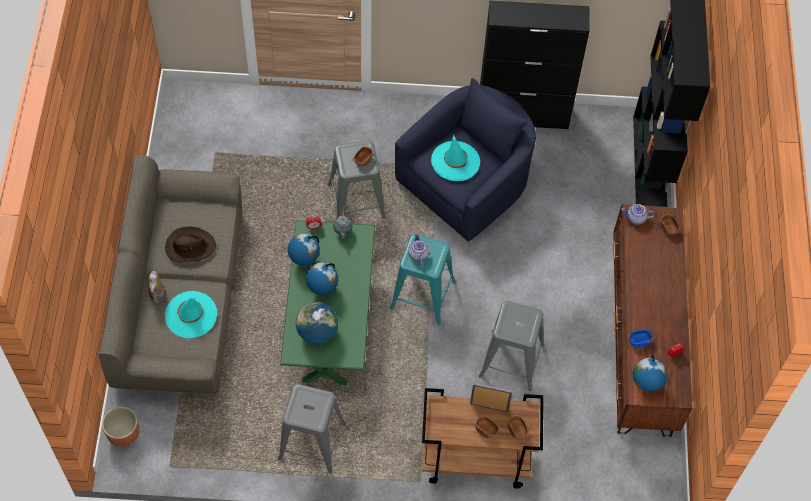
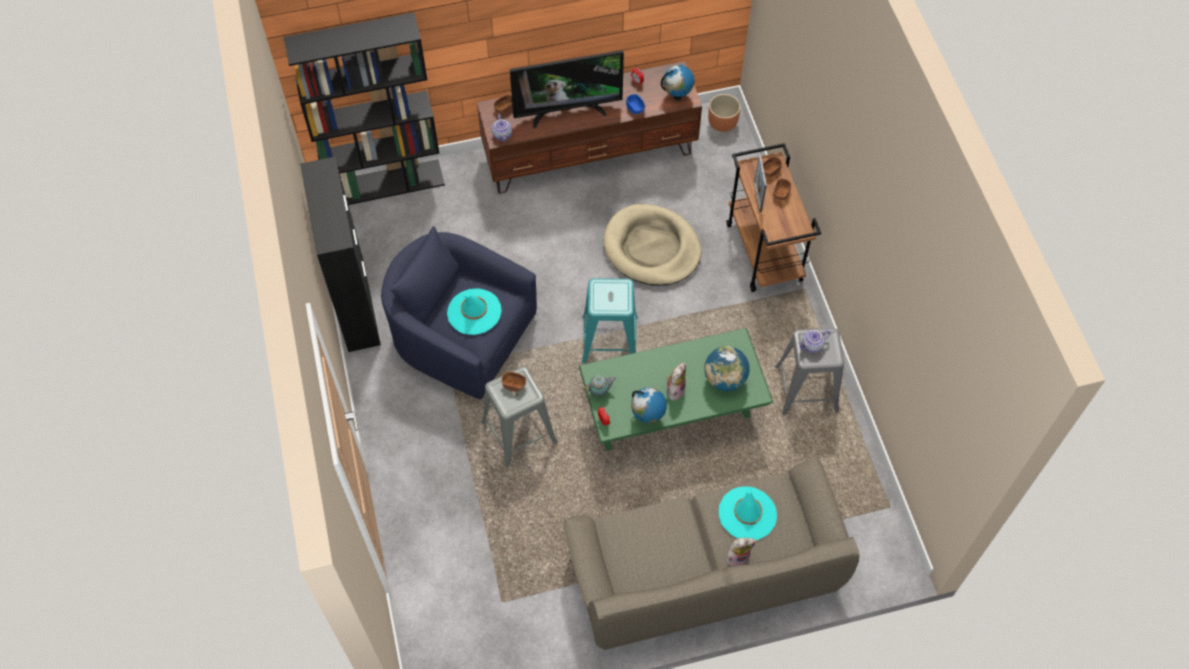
camera: 105 degrees left, 0 degrees up
brown planter [102,407,139,447] -> brown planter moved to [708,94,741,132]
brown hat [165,226,216,263] -> none
globe [306,262,338,295] -> plush toy [666,362,686,401]
teapot [408,232,429,266] -> teapot moved to [798,330,830,353]
grey stool [479,301,544,391] -> beige dog bed [603,204,701,286]
none -> television [510,50,624,128]

